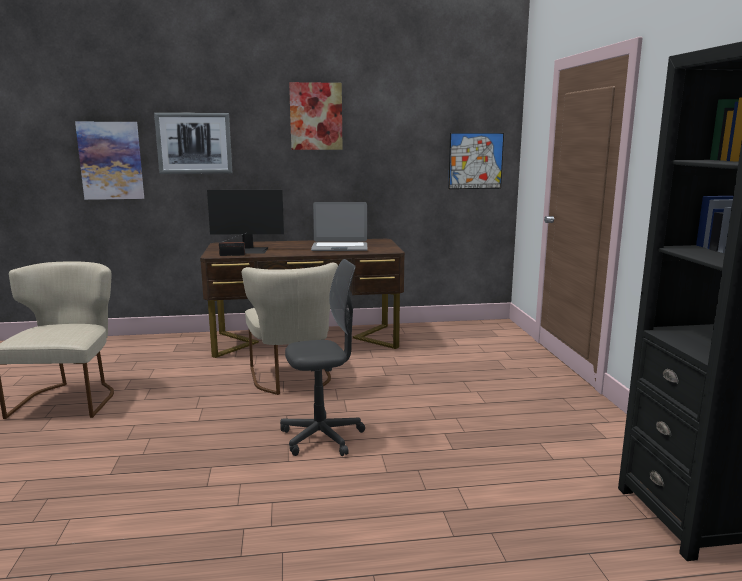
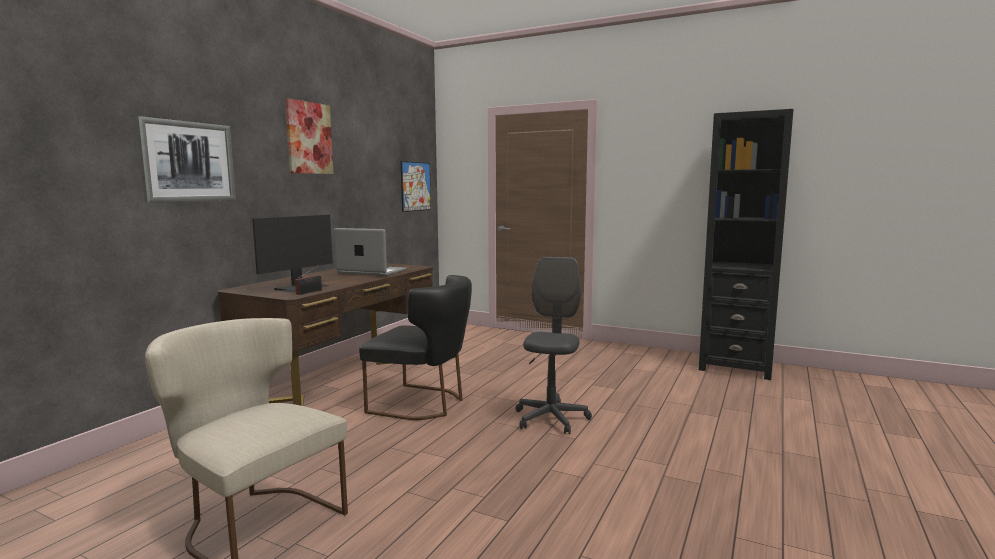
camera: 55 degrees left, 5 degrees down
picture [75,122,144,200] -> none
beige chair [242,263,338,395] -> black chair [359,275,472,420]
laptop [311,202,368,251] -> laptop turned 105 degrees counterclockwise [334,228,407,276]

